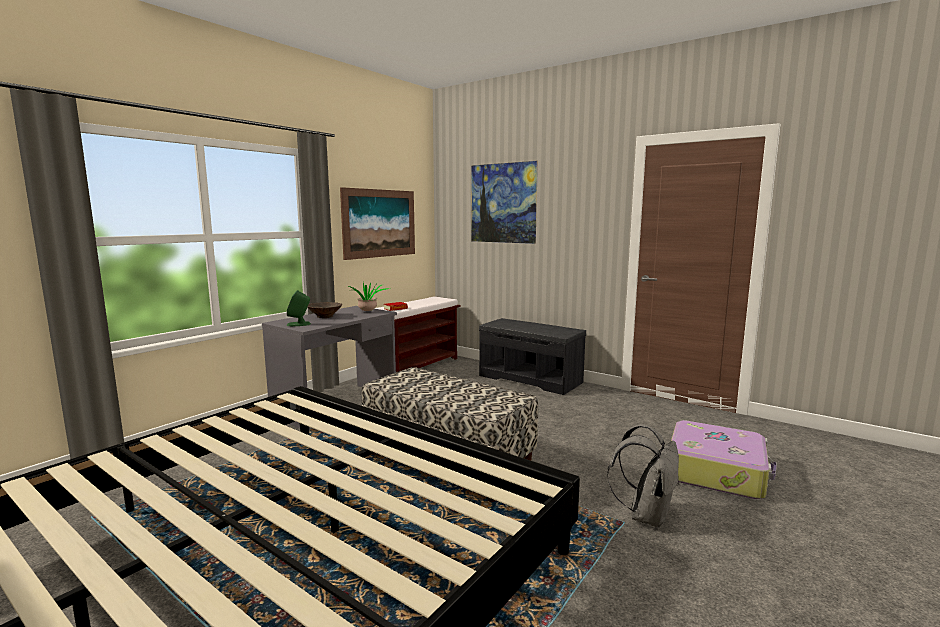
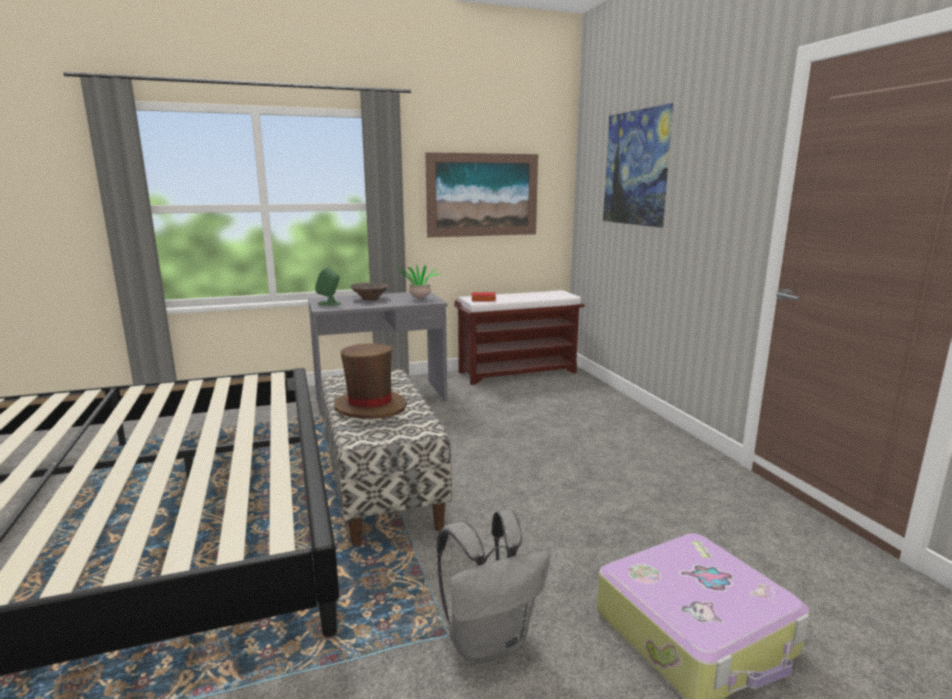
camera: 35 degrees right, 5 degrees up
grey bench [479,318,586,395] -> none
none -> brown hat [334,343,407,419]

